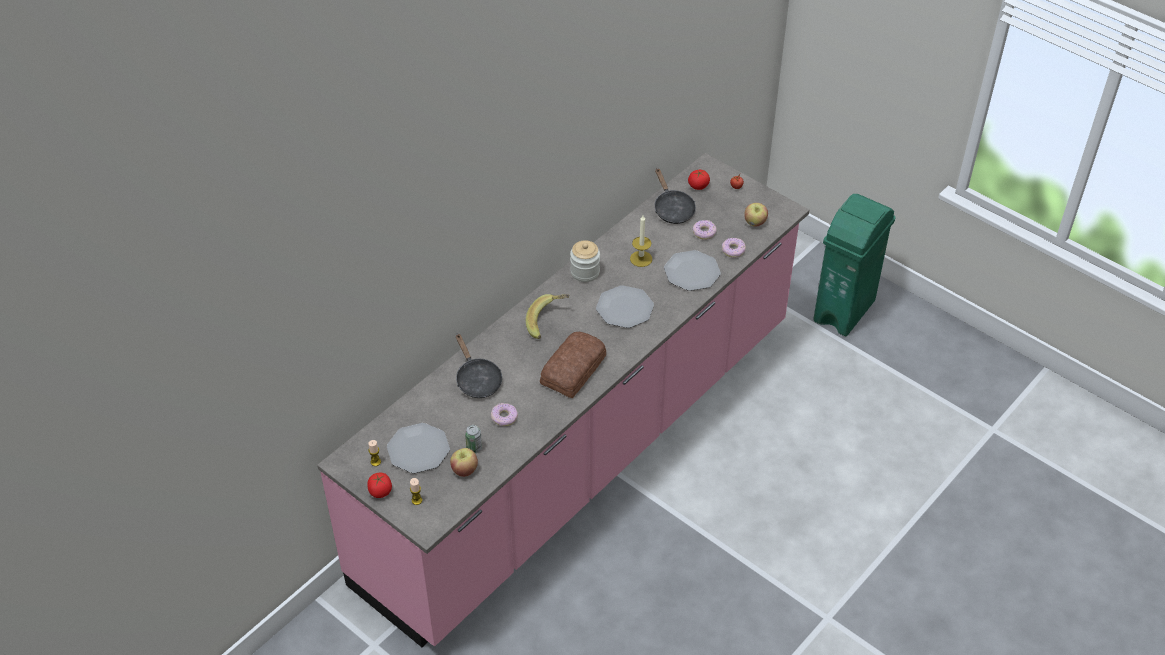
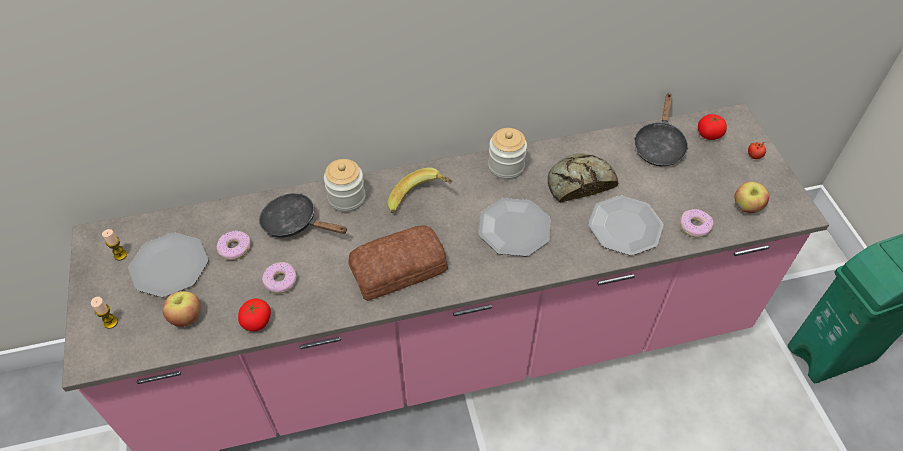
camera: 35 degrees right, 5 degrees up
tomato [367,473,392,498] -> tomato moved to [238,298,271,331]
black frying pan [456,334,502,398] -> black frying pan turned 105 degrees clockwise [259,193,348,237]
can [465,425,482,453] -> none
candle [630,216,652,267] -> bread [548,154,618,203]
donut [693,220,717,240] -> donut moved to [217,231,251,260]
none -> jar [324,159,365,212]

